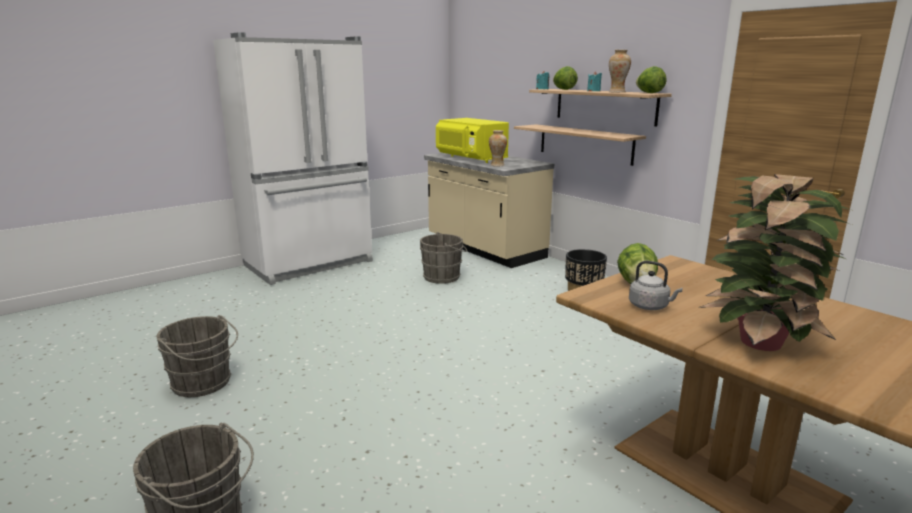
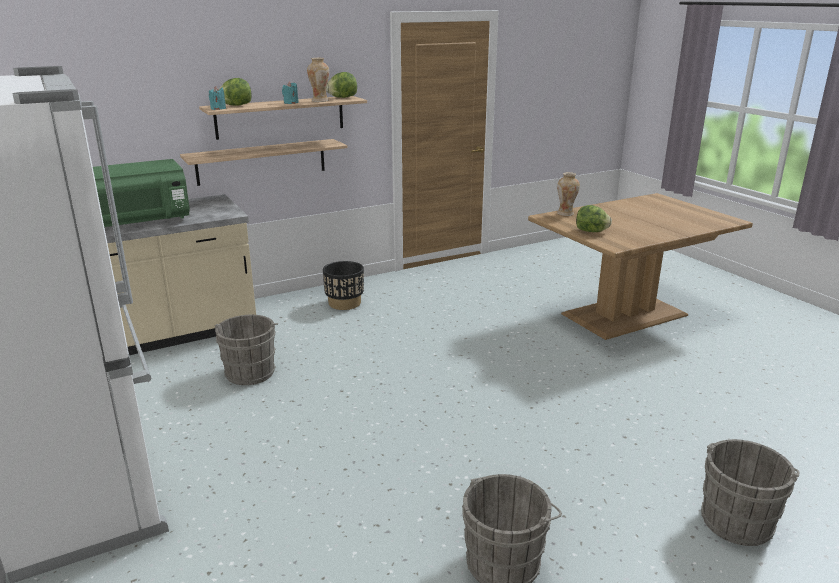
camera: 80 degrees left, 5 degrees up
yellow microwave [436,118,509,163] -> green microwave [93,159,190,227]
vase [489,130,507,167] -> vase moved to [557,172,580,216]
grey kettle [629,261,683,310] -> none
potted plant [698,174,852,351] -> none

